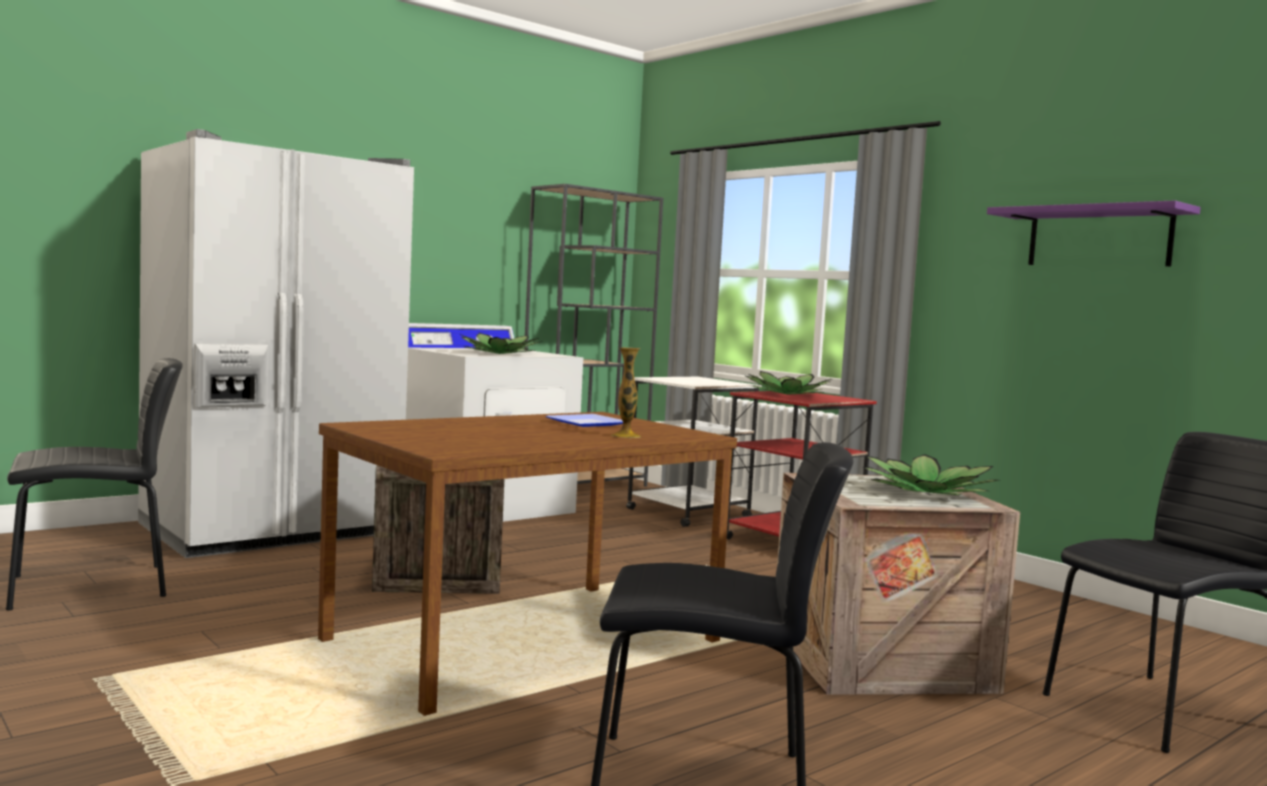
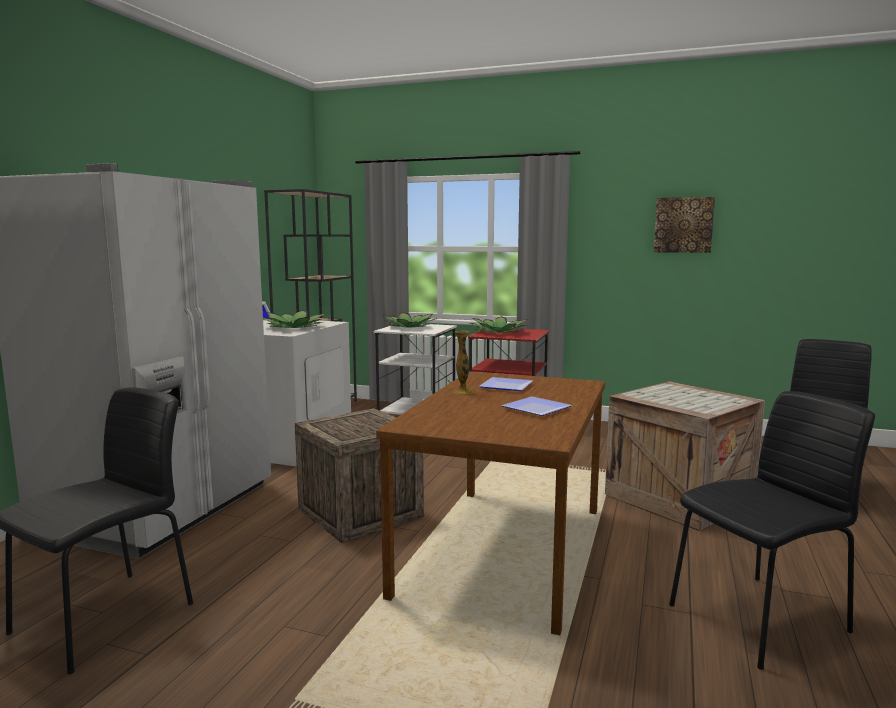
camera: 30 degrees left, 5 degrees up
vase [611,348,642,438] -> vase moved to [453,331,474,394]
potted plant [863,454,999,495] -> potted plant moved to [384,312,438,328]
purple shelf [987,201,1201,267] -> picture [654,197,715,253]
none -> plate [502,396,572,416]

